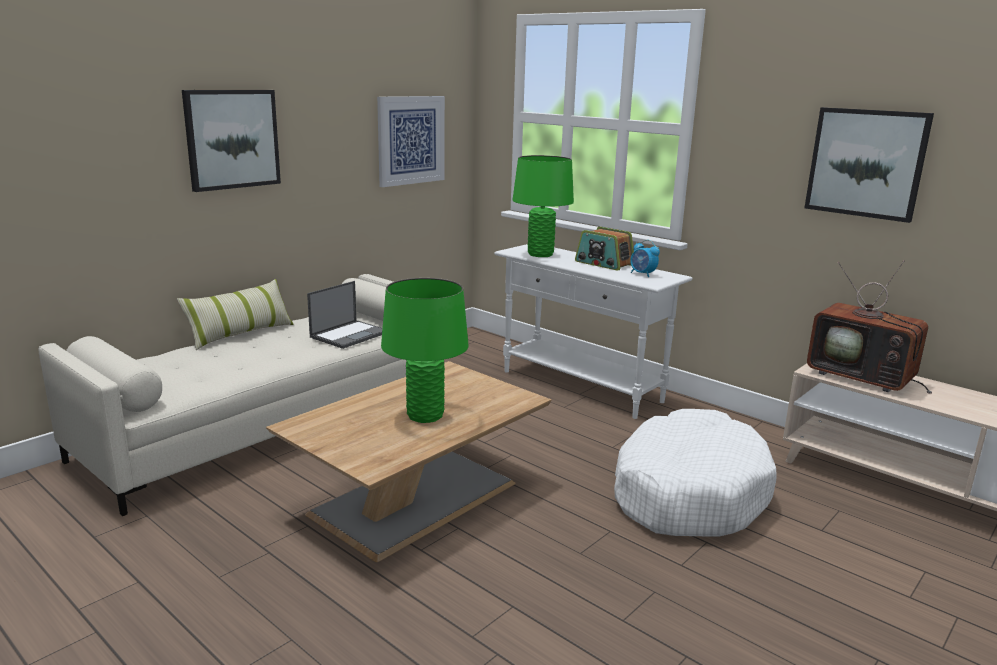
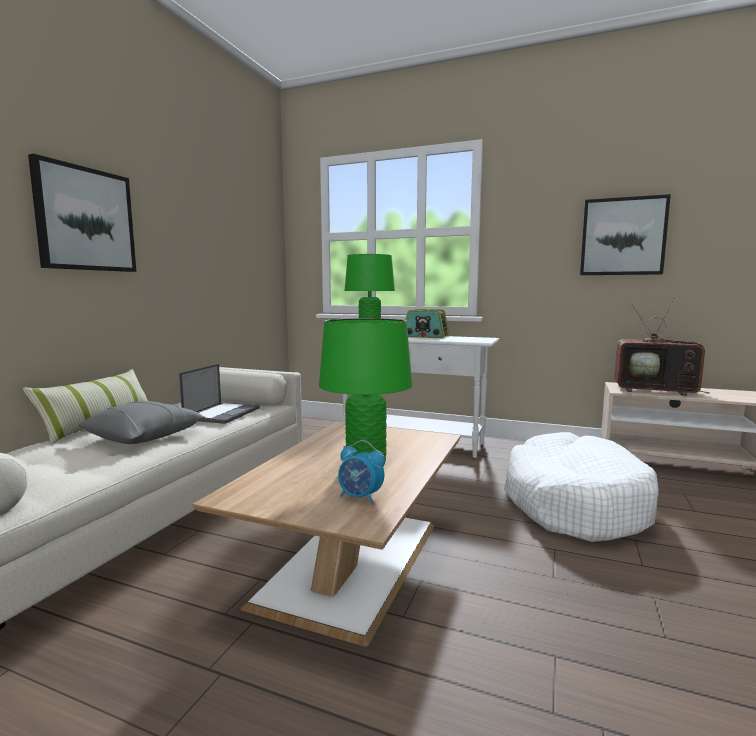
camera: 20 degrees left, 10 degrees down
picture [377,96,445,187] -> none
alarm clock [630,240,660,277] -> alarm clock moved to [338,440,385,504]
none -> grey pillow [78,401,205,444]

